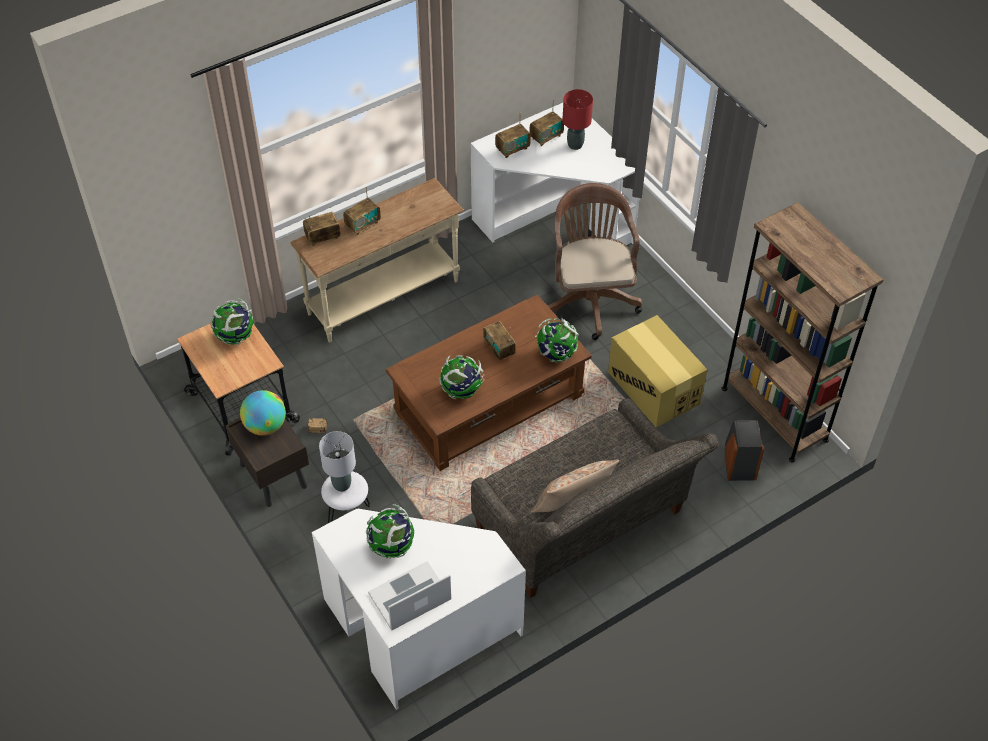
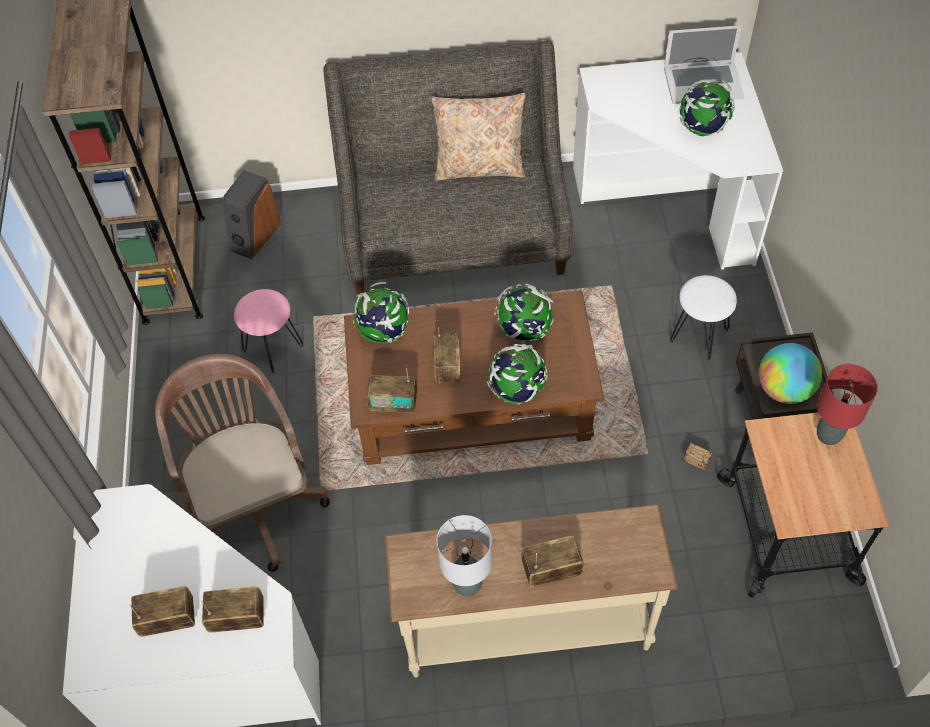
camera: 150 degrees left, 5 degrees up
globe [211,298,254,345] -> globe moved to [487,344,548,404]
radio [303,212,341,246] -> radio moved to [366,365,417,414]
grey table lamp [319,431,356,492] -> grey table lamp moved to [437,515,492,597]
brown office chair [548,183,642,340] -> brown office chair turned 135 degrees clockwise [155,354,330,572]
red table lamp [562,89,593,150] -> red table lamp moved to [817,364,878,445]
cardboard box [608,315,708,427] -> pink stool [234,289,304,374]

